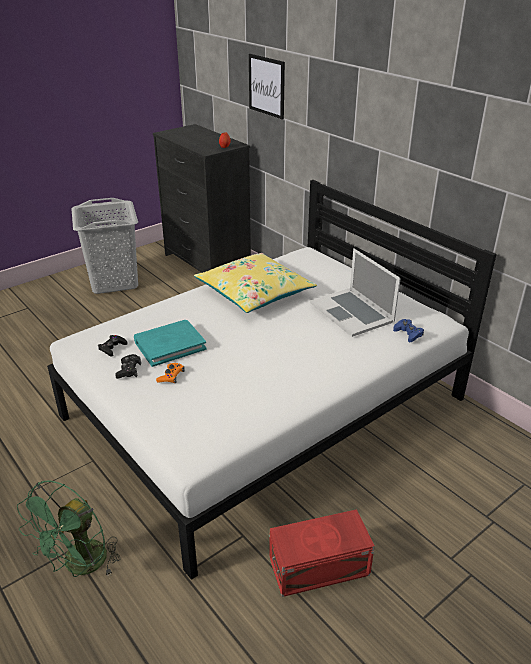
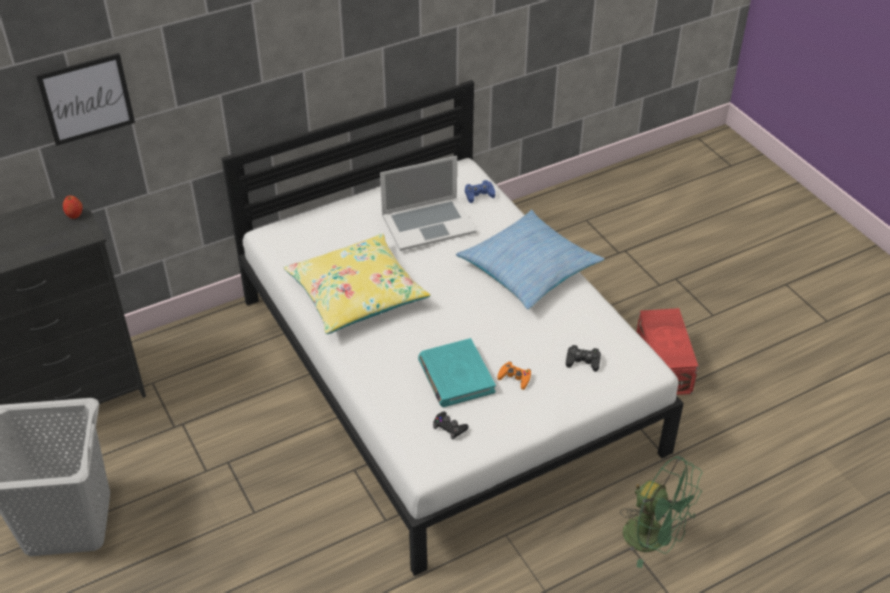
camera: 80 degrees left, 10 degrees up
black game controller [115,354,141,379] -> black game controller moved to [566,345,601,372]
none -> pillow [456,210,604,309]

